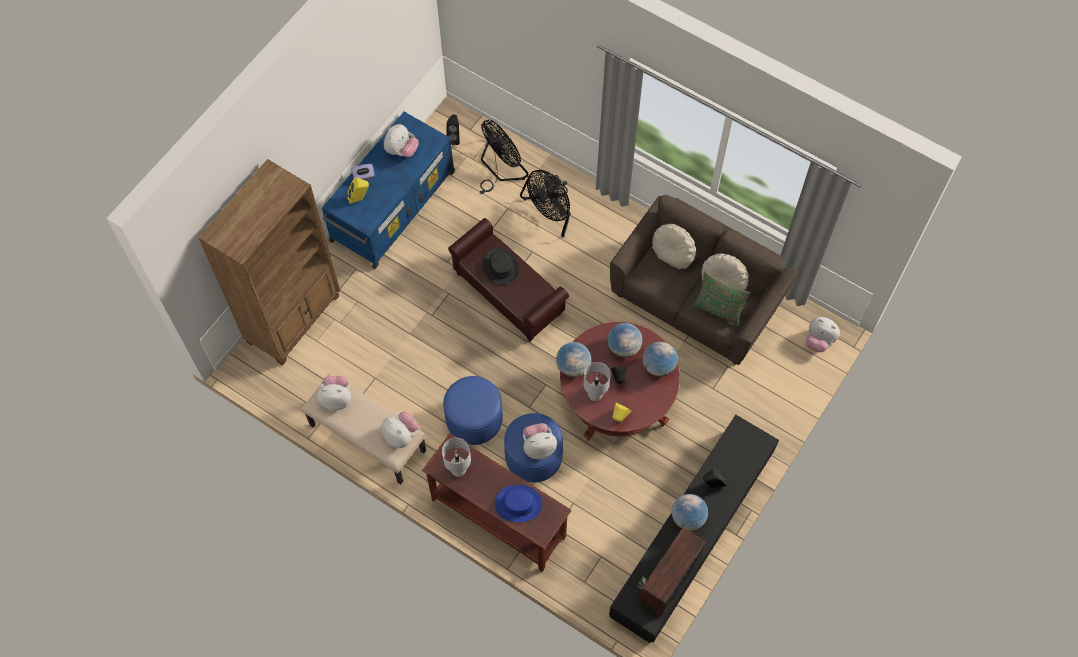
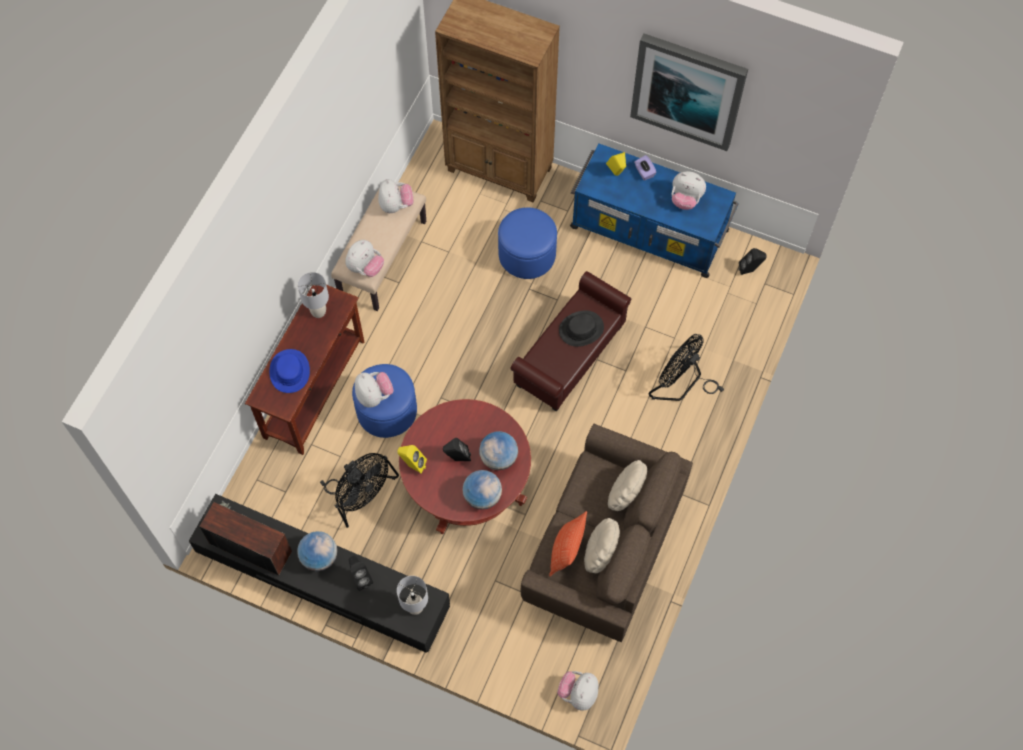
camera: 80 degrees right, 0 degrees up
blue ottoman [443,376,503,445] -> blue ottoman moved to [498,207,557,279]
black fan [480,120,528,194] -> black fan moved to [320,453,399,528]
globe [556,342,591,377] -> none
grey table lamp [583,362,611,401] -> grey table lamp moved to [397,576,428,615]
green pillow [693,272,750,326] -> orange pillow [549,511,587,577]
none -> picture [630,33,748,151]

